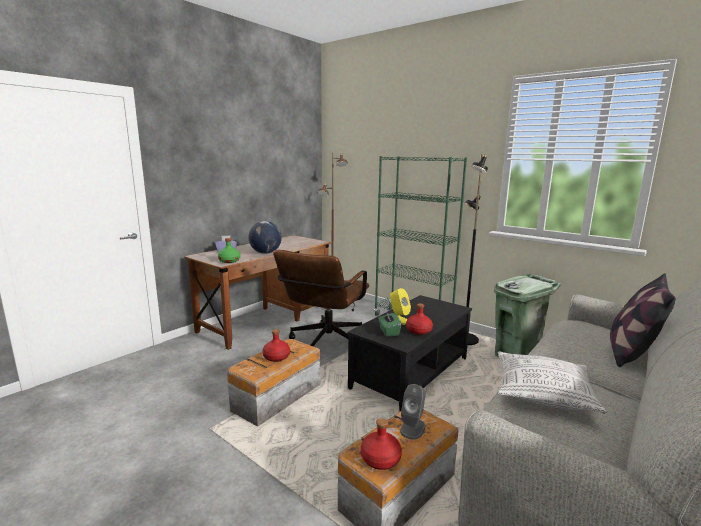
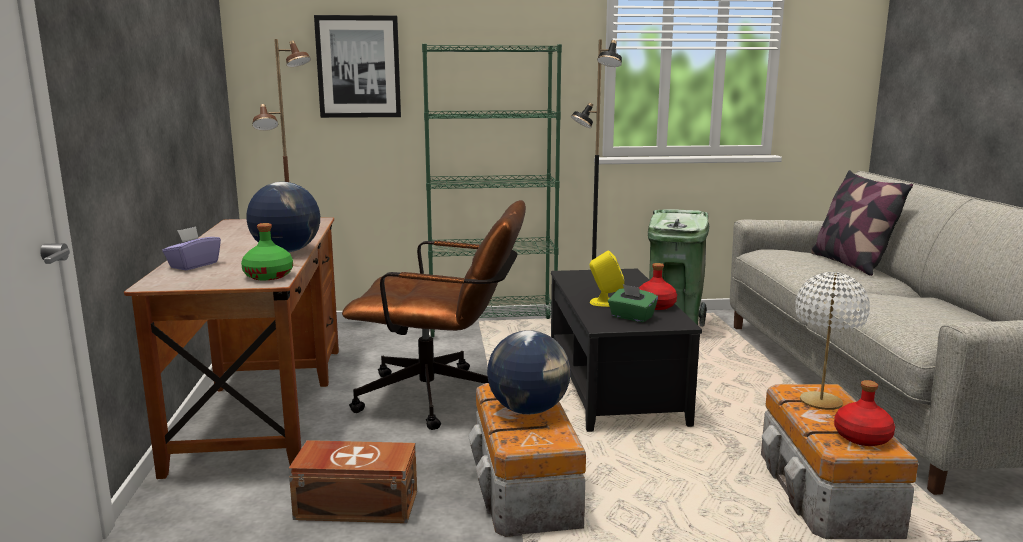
camera: 45 degrees left, 0 degrees up
red bottle [262,329,290,362] -> globe [487,330,570,414]
brown office chair [273,250,369,346] -> brown office chair turned 60 degrees counterclockwise [342,200,526,430]
grey speaker [400,384,425,440] -> white table lamp [795,272,870,410]
pillow [498,351,608,414] -> none
none -> brown storage box [288,440,417,523]
none -> picture [314,15,401,118]

